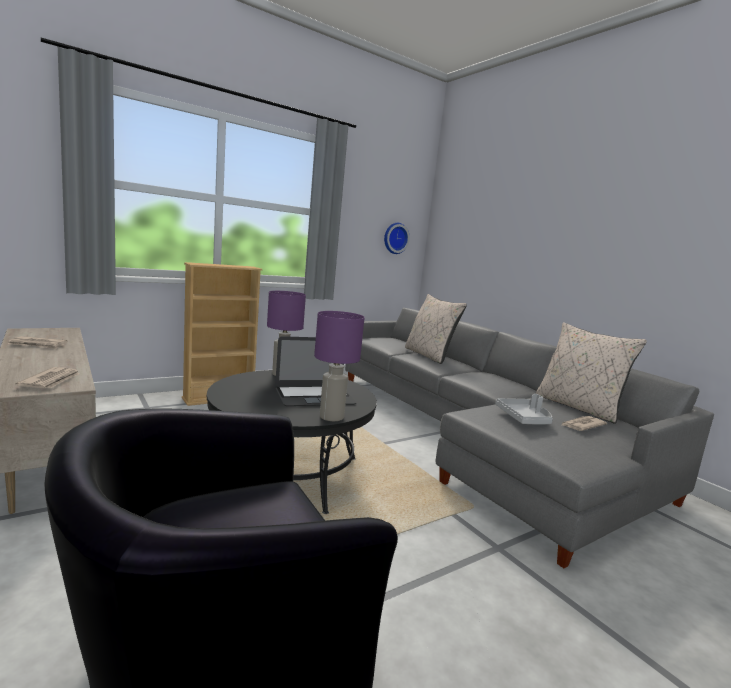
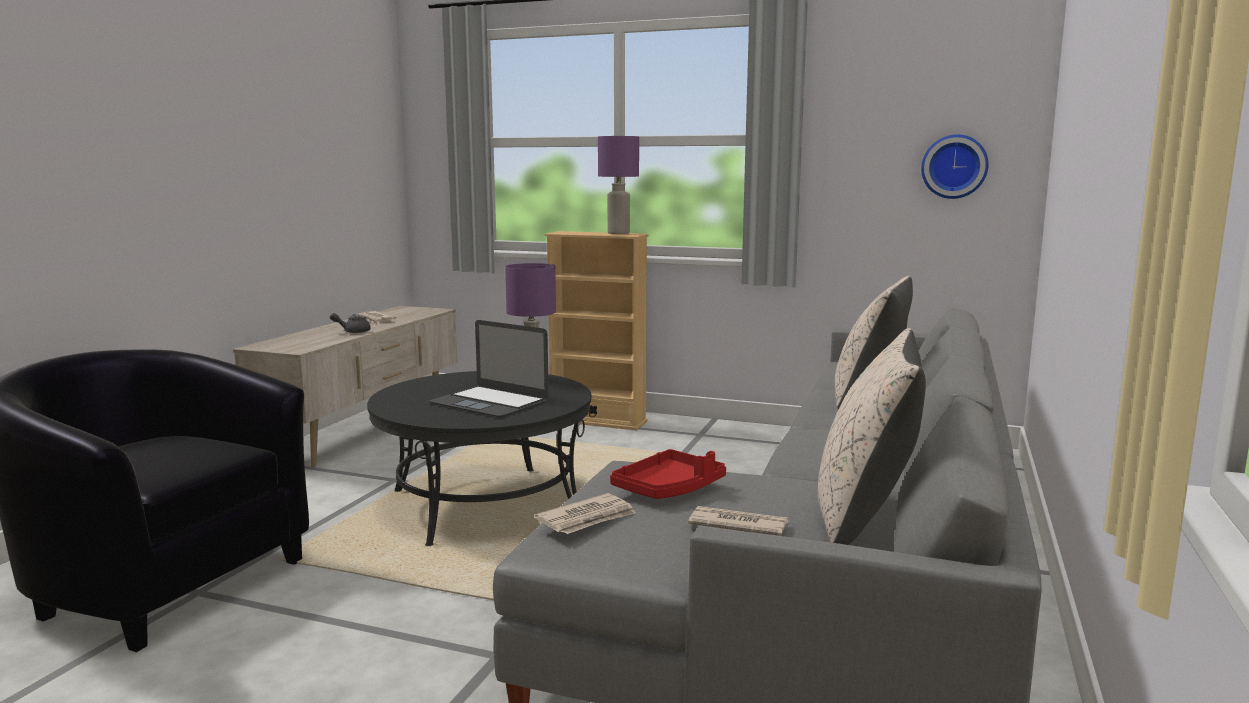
camera: 55 degrees right, 0 degrees up
newspaper [15,367,79,388] -> newspaper moved to [534,493,636,534]
purple table lamp [314,311,365,421] -> purple table lamp moved to [598,136,639,234]
grey tray [495,394,553,425] -> red tray [610,449,726,499]
none -> grey teapot [330,313,371,333]

